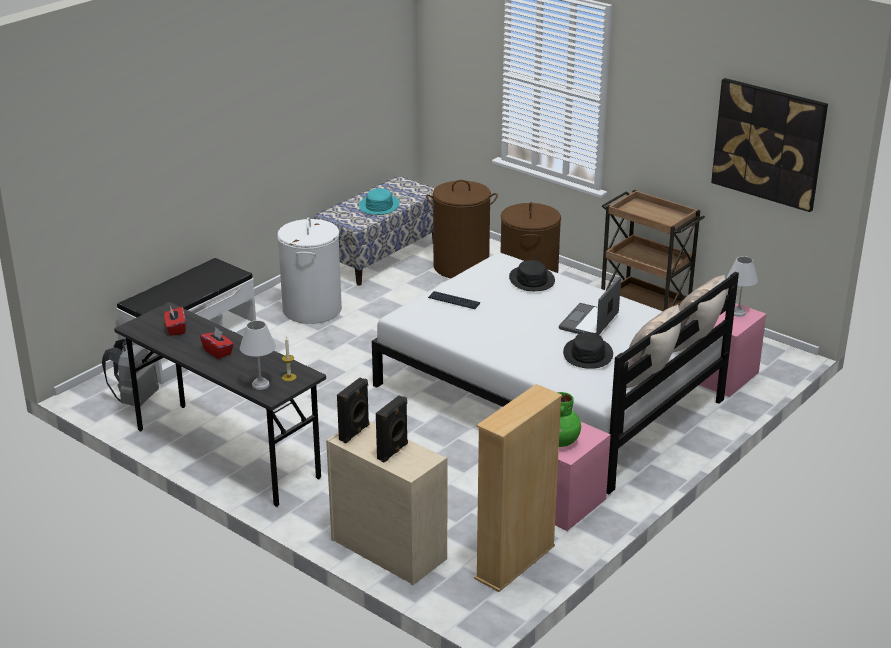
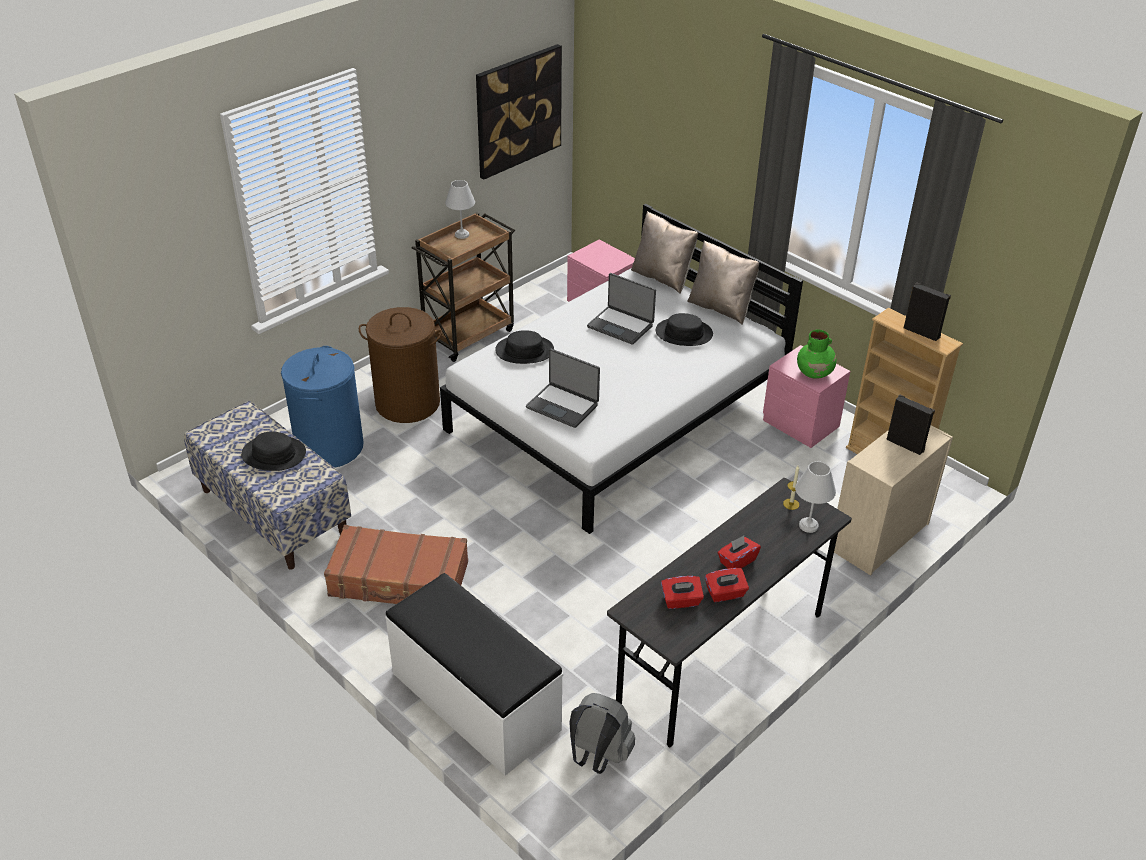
camera: 85 degrees left, 10 degrees up
white laundry basket [277,218,342,324] -> brown suitcase [324,525,468,604]
black speaker [337,378,369,443] -> black speaker moved to [904,282,951,341]
turquoise hat [359,188,400,215] -> black hat [241,432,306,471]
brown laundry basket [426,180,498,278] -> blue laundry basket [281,346,363,468]
keyboard [428,291,480,309] -> laptop [526,349,600,428]
white table lamp [727,256,758,317] -> white table lamp moved to [445,180,475,239]
none -> red tissue box [705,568,749,602]

